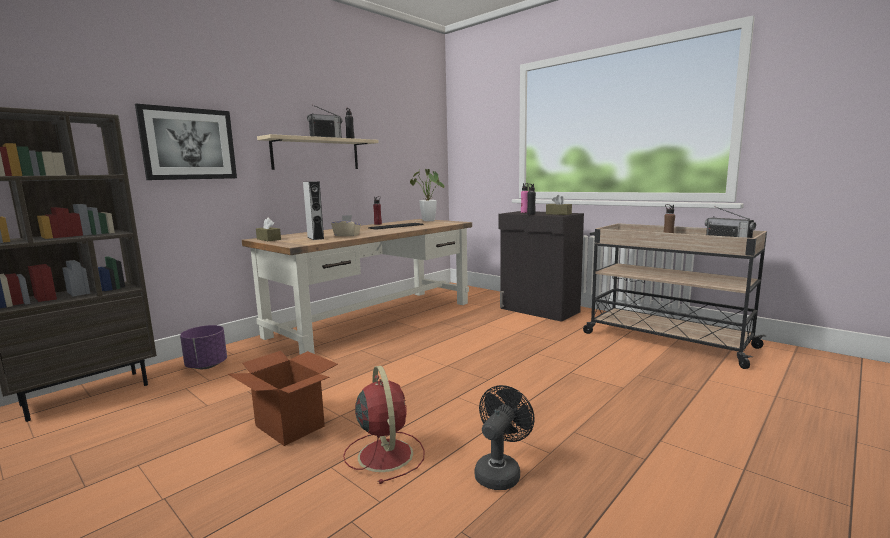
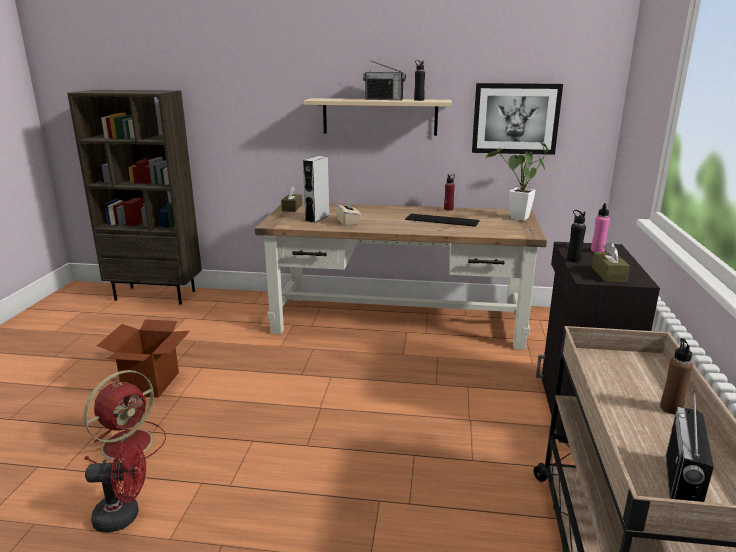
camera: 55 degrees right, 10 degrees up
picture [135,104,237,180] -> picture moved to [472,83,563,155]
purple planter [180,325,227,369] -> none
black fan [475,385,535,490] -> red fan [85,441,146,532]

